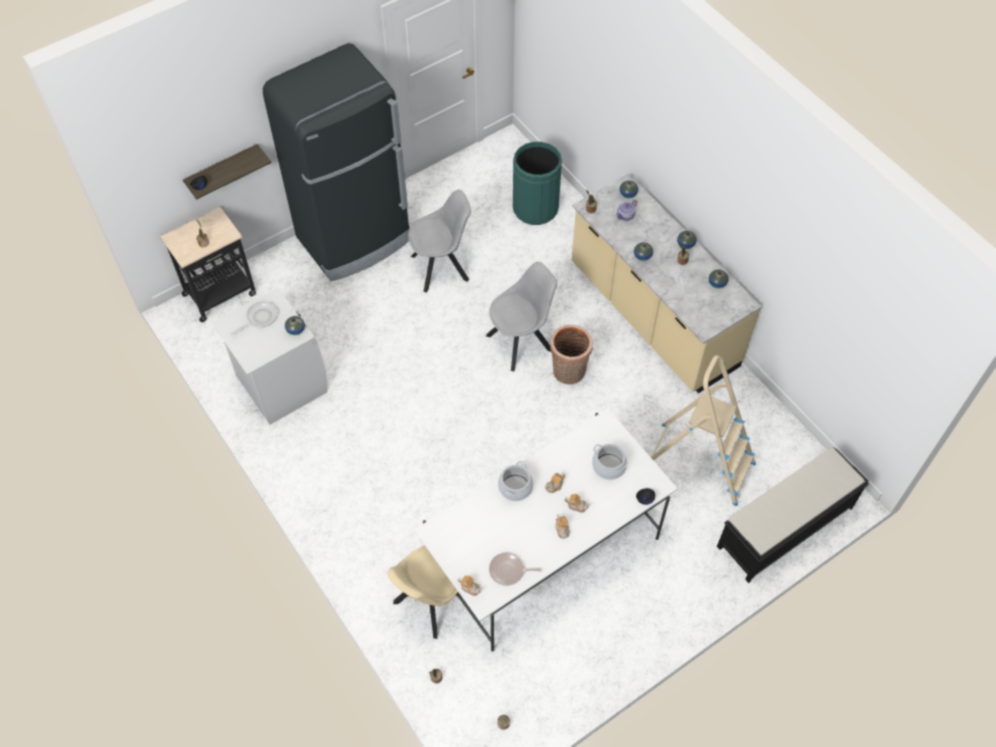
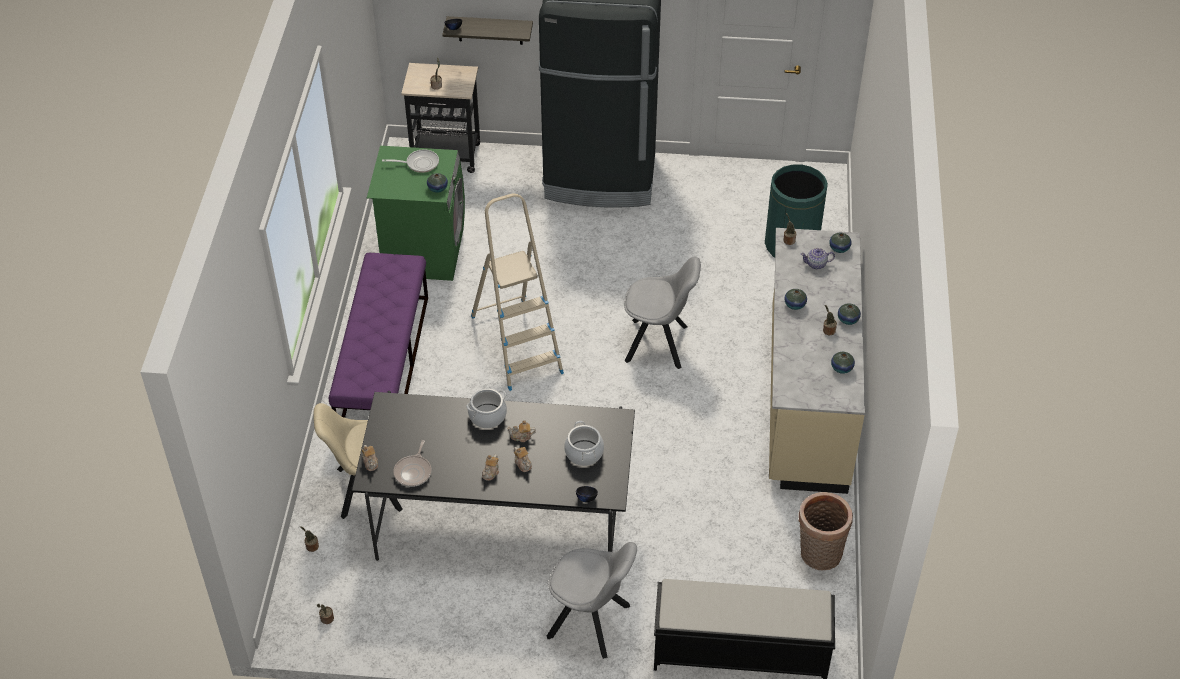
camera: 40 degrees right, 10 degrees down
white washing machine [212,288,328,425] -> green washing machine [367,146,465,281]
grey chair [408,190,471,293] -> grey chair moved to [547,542,637,659]
white dining table [414,409,678,652] -> black dining table [352,391,635,561]
frying pan [489,553,542,586] -> frying pan turned 120 degrees counterclockwise [393,440,431,487]
basket [550,325,593,384] -> basket moved to [798,492,853,570]
beige step ladder [651,355,756,506] -> beige step ladder moved to [471,194,564,391]
none -> purple bench [328,253,428,418]

